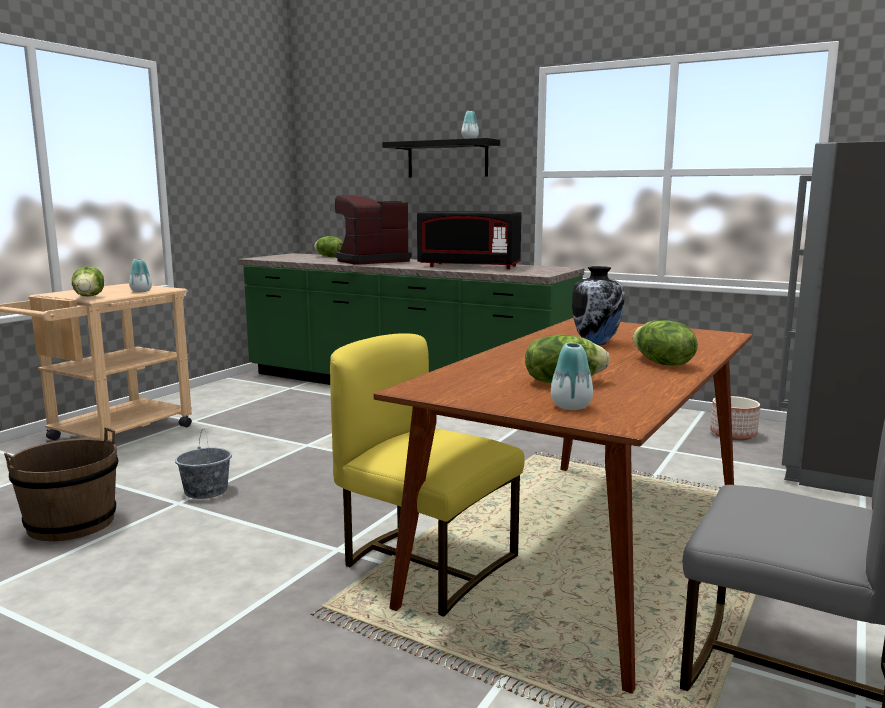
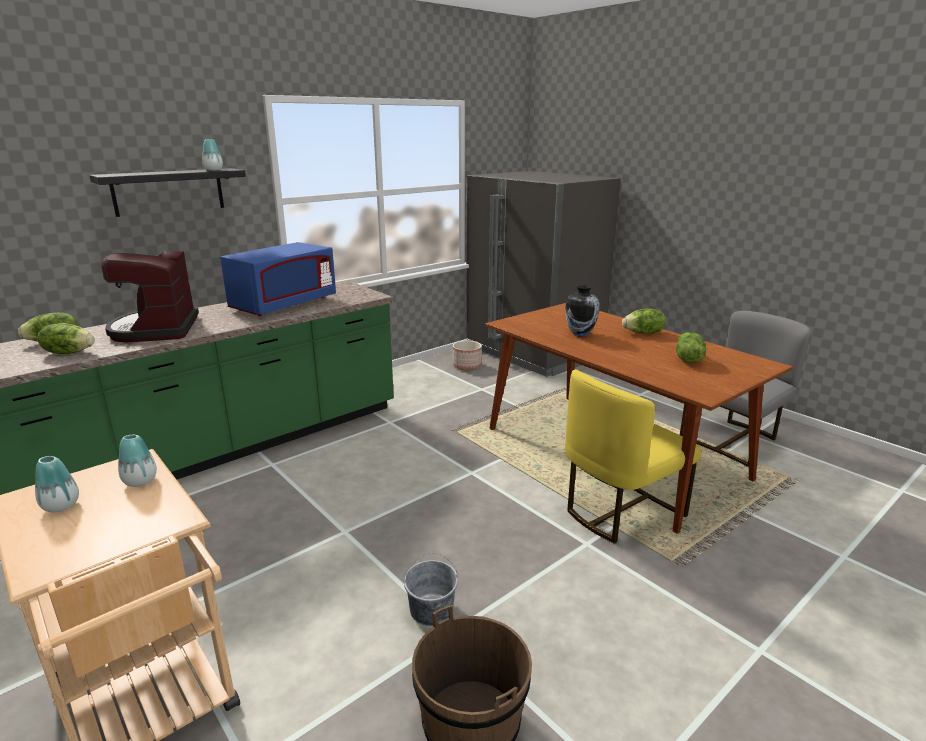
camera: 70 degrees left, 10 degrees up
lettuce [72,266,104,297] -> lettuce moved to [37,323,95,354]
black microwave [417,211,522,269] -> blue microwave [220,242,336,316]
vase [551,343,593,410] -> vase moved to [35,456,79,512]

